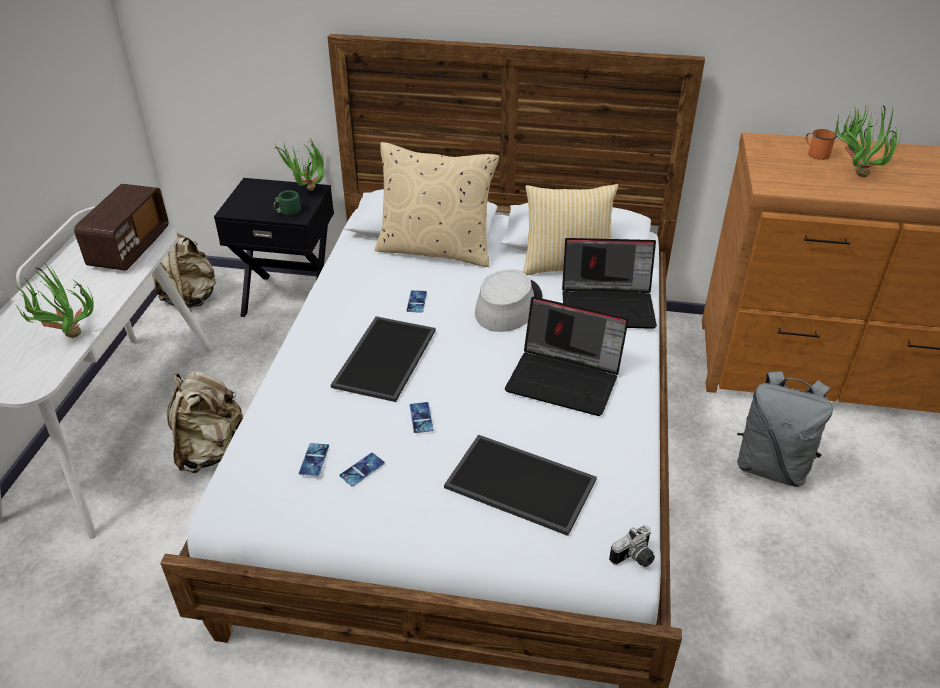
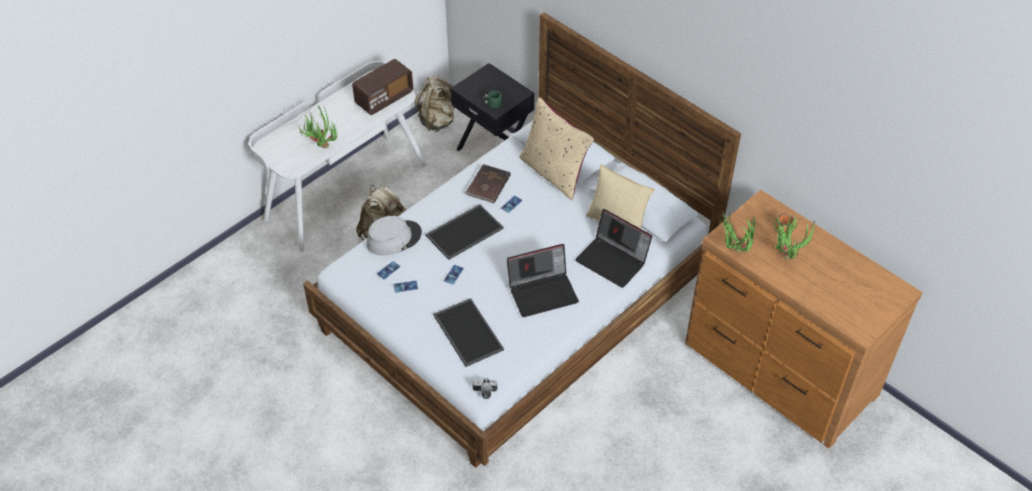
camera: 35 degrees right, 10 degrees up
potted plant [274,139,324,191] -> potted plant moved to [718,211,757,253]
grey hat [475,269,543,332] -> grey hat moved to [367,216,422,256]
laptop [505,297,629,416] -> laptop turned 75 degrees counterclockwise [507,244,579,317]
grey backpack [737,371,833,487] -> none
none -> brown book [464,164,510,203]

